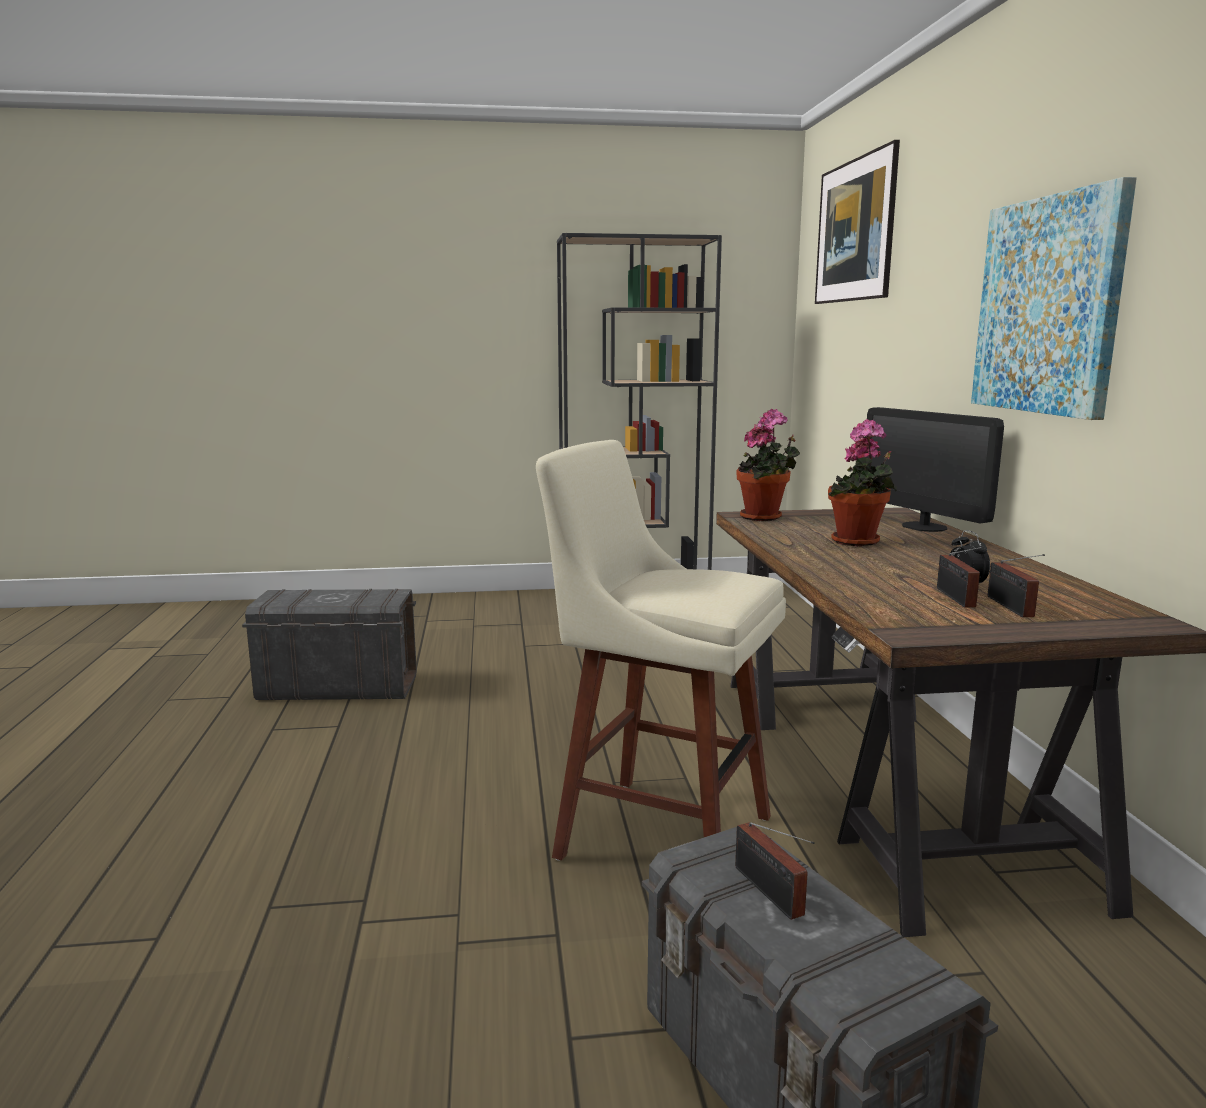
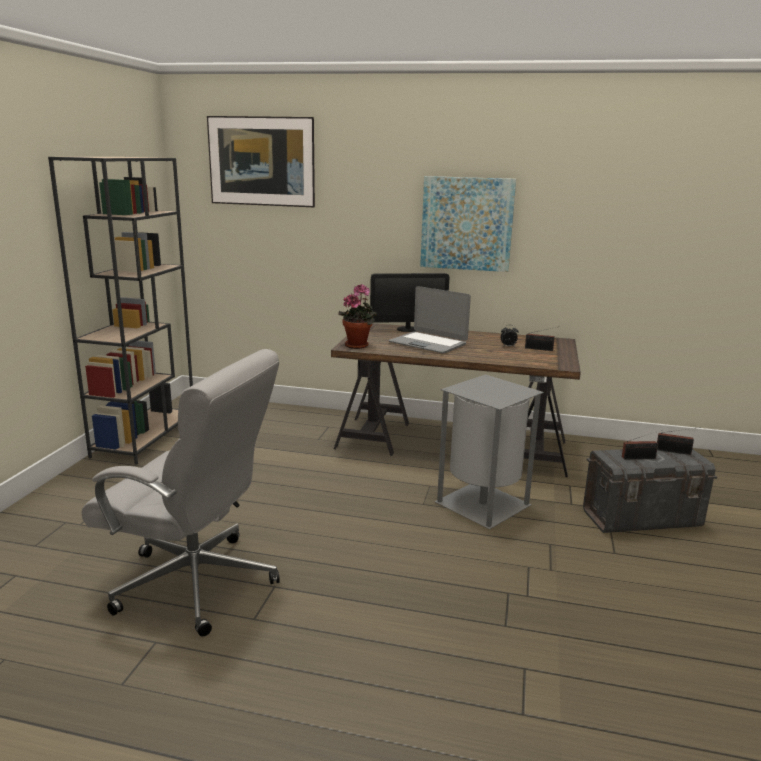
camera: 70 degrees left, 5 degrees up
grey storage box [242,589,417,700] -> grey office chair [82,349,280,636]
beige stool [536,440,786,861] -> grey trash can [434,374,544,530]
potted plant [828,419,897,546] -> laptop [389,286,471,353]
radio [937,546,984,607] -> radio moved to [657,427,700,455]

